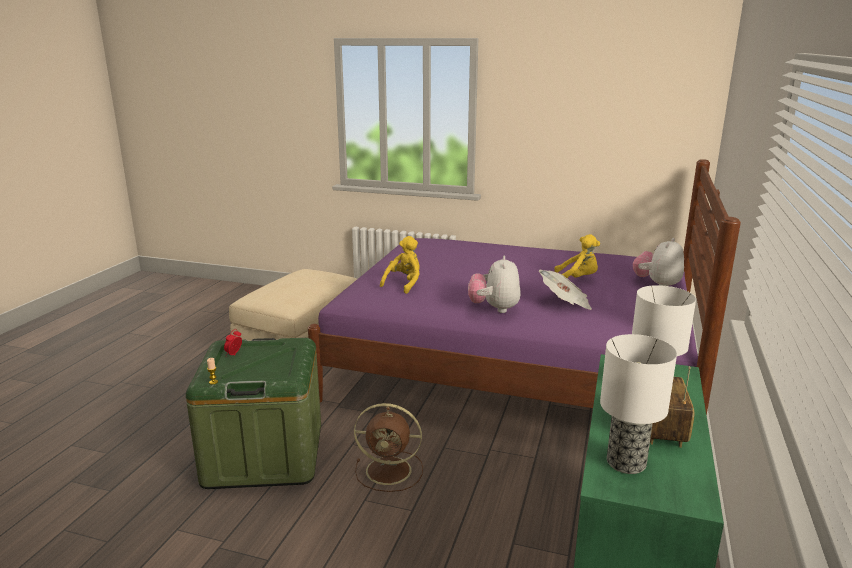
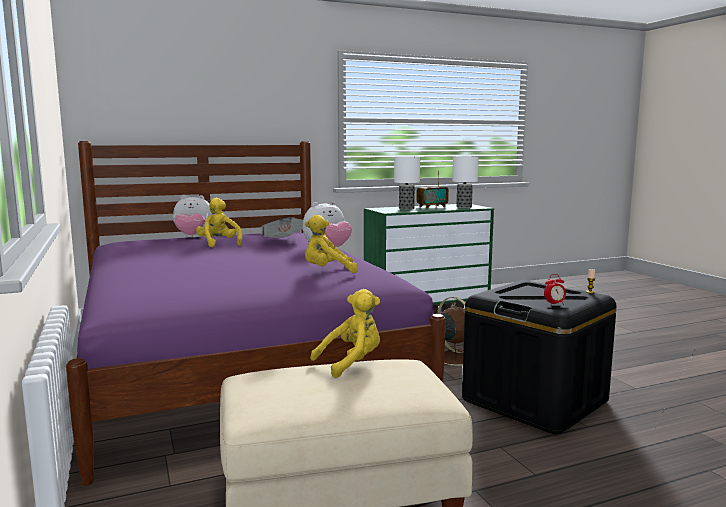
camera: 130 degrees left, 10 degrees down
green storage box [186,338,321,489] -> black storage box [462,280,617,434]
none -> yellow plush toy [310,289,380,378]

